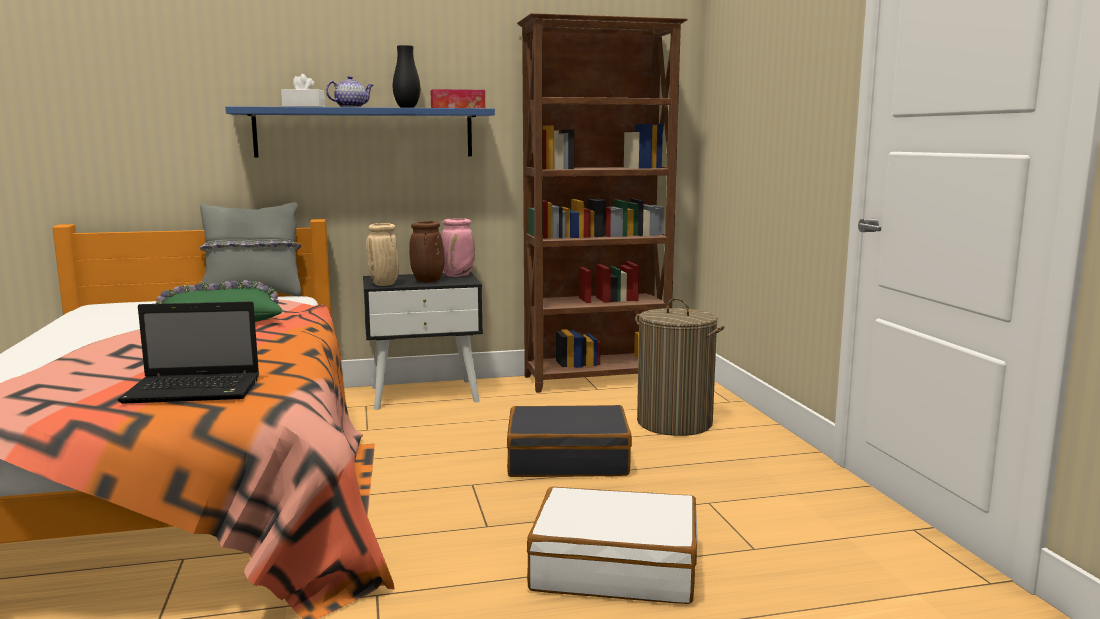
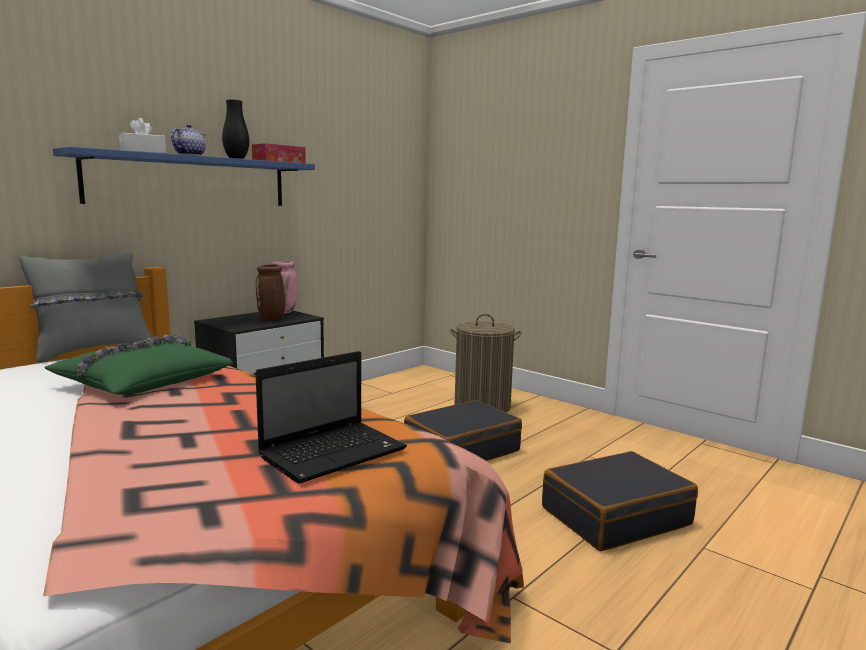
camera: 35 degrees left, 0 degrees up
beige vase [366,223,399,286] -> none
brown bookcase [517,13,688,393] -> none
white suitcase [527,487,698,604] -> black suitcase [542,451,698,551]

